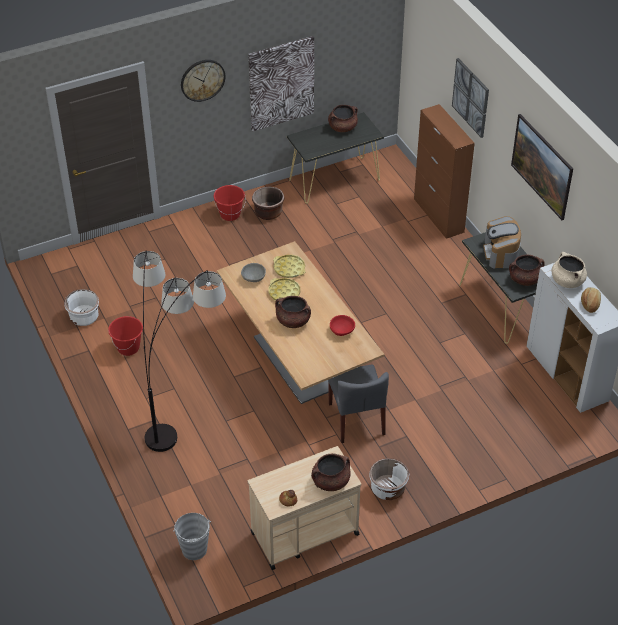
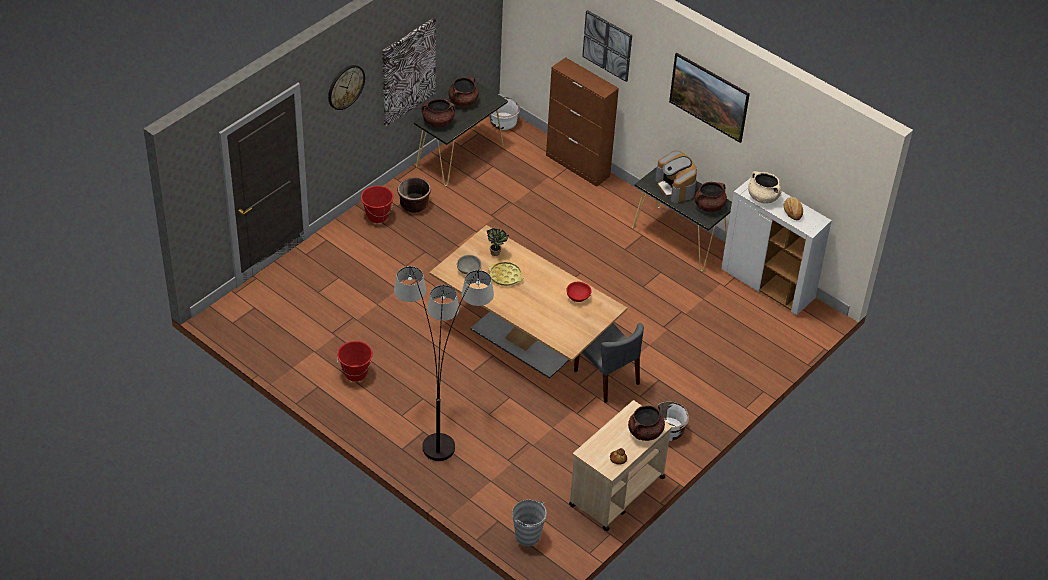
camera: 25 degrees left, 0 degrees up
white planter [64,289,99,326] -> white planter moved to [490,97,520,130]
yellow tray [273,255,306,278] -> potted plant [487,228,509,256]
brown cooking pot [275,296,311,328] -> brown cooking pot moved to [422,99,455,127]

